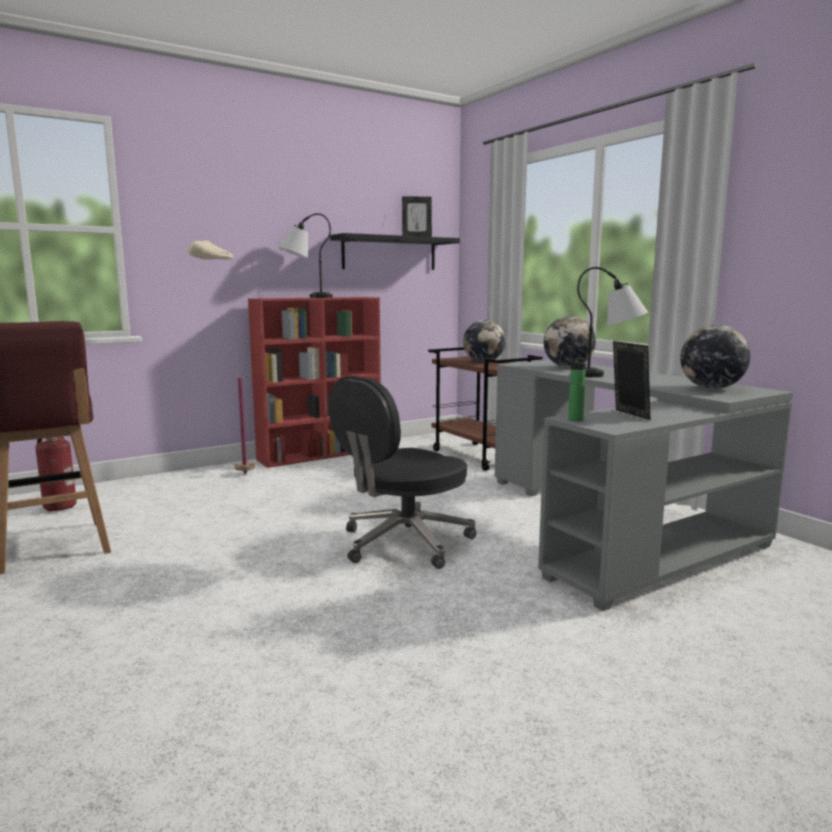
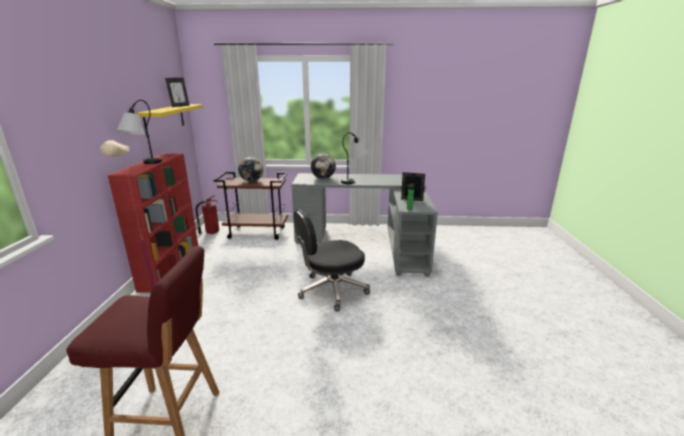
camera: 55 degrees left, 10 degrees up
fire extinguisher [35,436,77,512] -> fire extinguisher moved to [196,195,219,234]
black office chair [329,376,476,569] -> black office chair turned 75 degrees clockwise [294,209,370,311]
black shelf [330,233,460,270] -> yellow shelf [137,104,203,136]
globe [680,325,751,389] -> none

